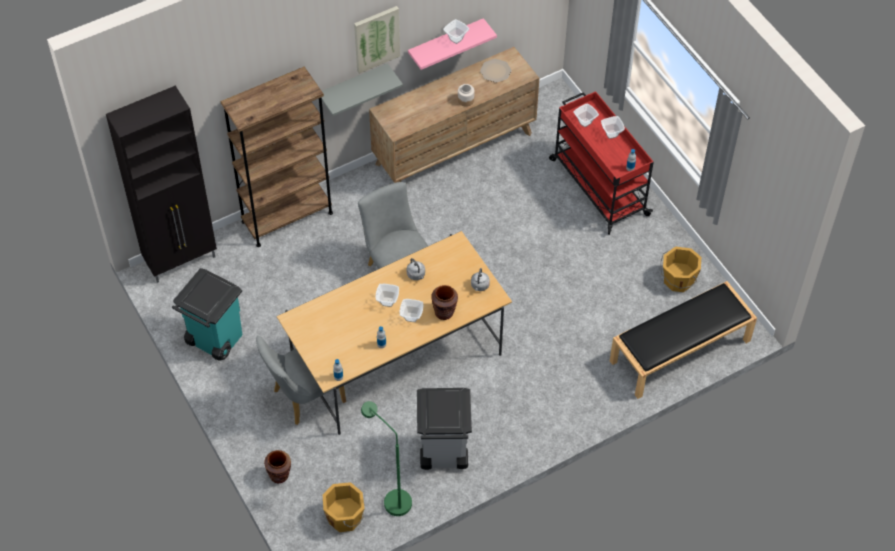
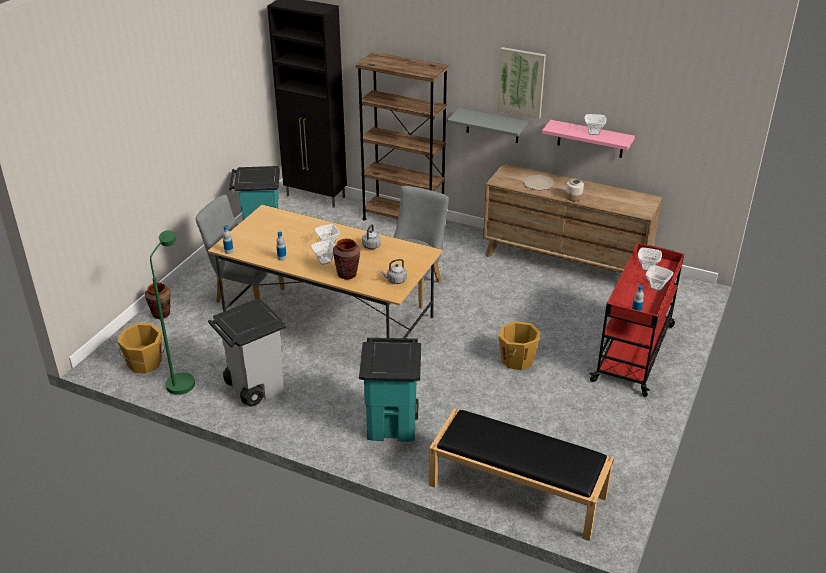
camera: 55 degrees right, 20 degrees down
plate [480,59,512,83] -> plate moved to [523,175,554,190]
orange bucket [660,246,701,292] -> orange bucket moved to [499,321,541,370]
none -> turquoise trash can [359,338,421,442]

